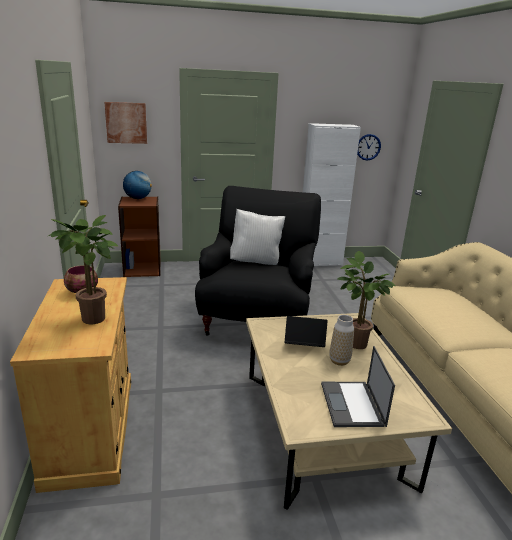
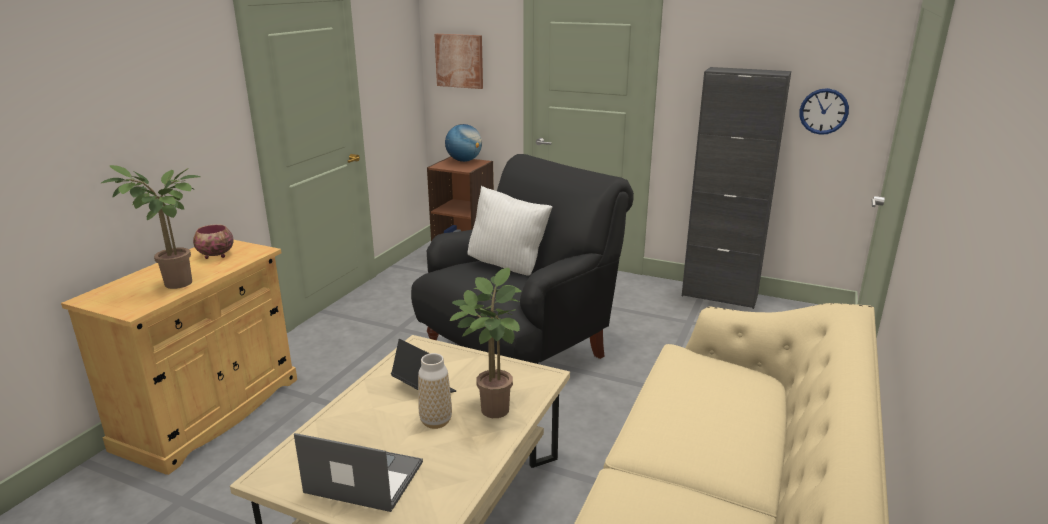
camera: 35 degrees right, 0 degrees up
white cabinet [303,123,361,266] -> black cabinet [682,67,791,309]
laptop [321,346,395,427] -> laptop turned 75 degrees clockwise [294,433,423,512]

